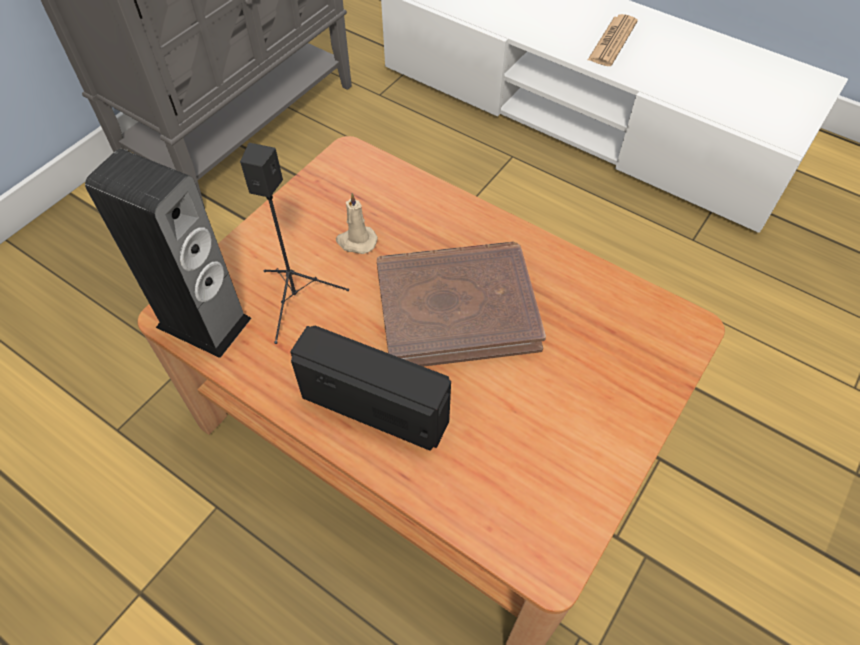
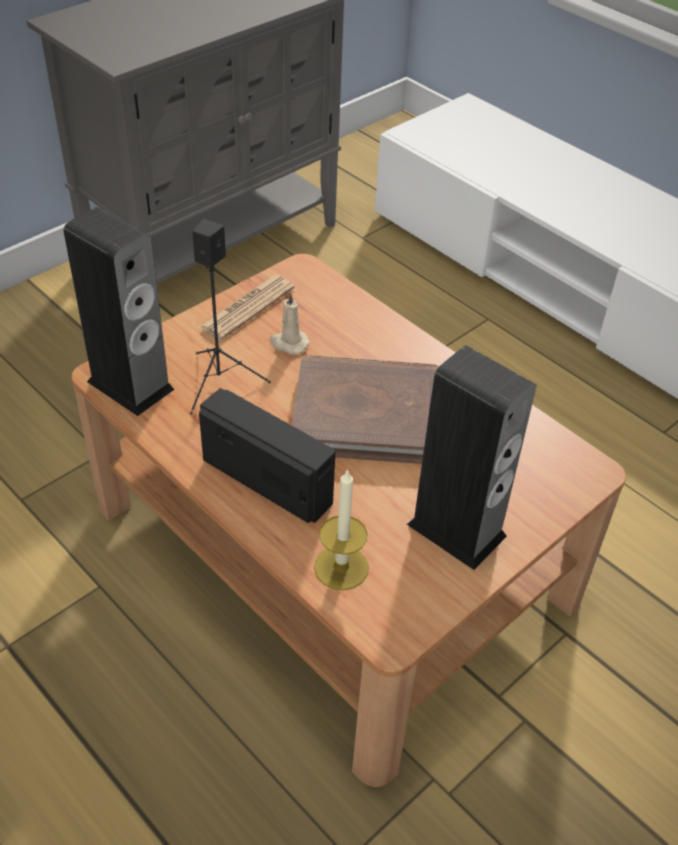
camera: 10 degrees right, 10 degrees down
newspaper [588,14,638,66] -> newspaper moved to [199,275,295,340]
none -> candle [314,469,369,590]
none -> speaker [407,345,536,570]

